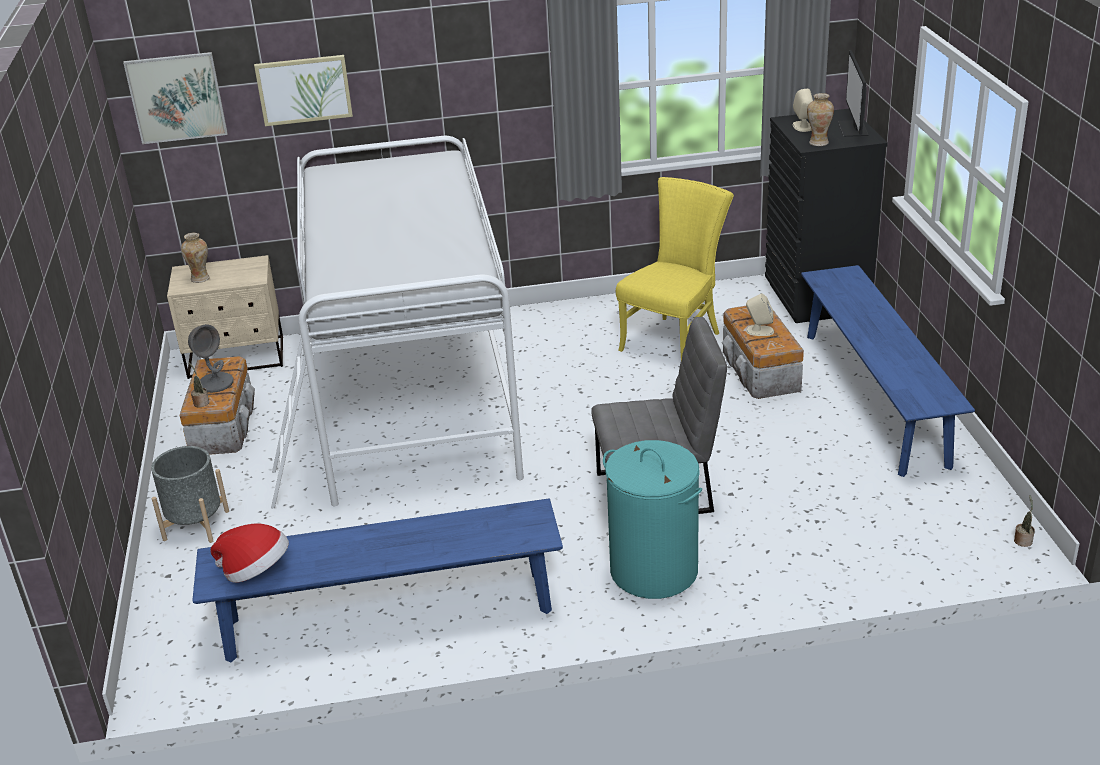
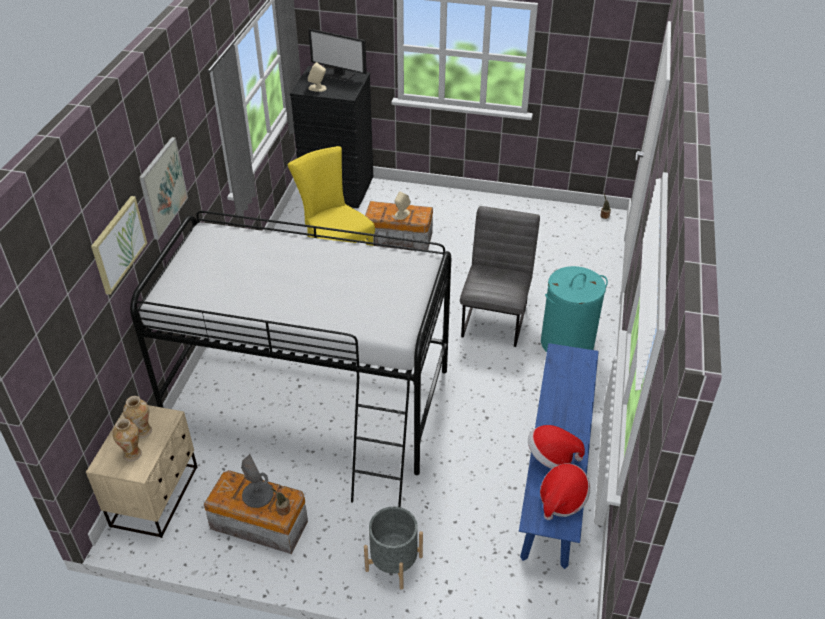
camera: 70 degrees left, 10 degrees up
picture [123,52,228,144] -> picture moved to [139,137,188,240]
white bed [271,136,524,508] -> black bed [130,211,451,507]
blue bench [801,265,975,477] -> none
vase [807,93,834,146] -> vase moved to [123,396,152,438]
none -> hat [528,425,585,469]

